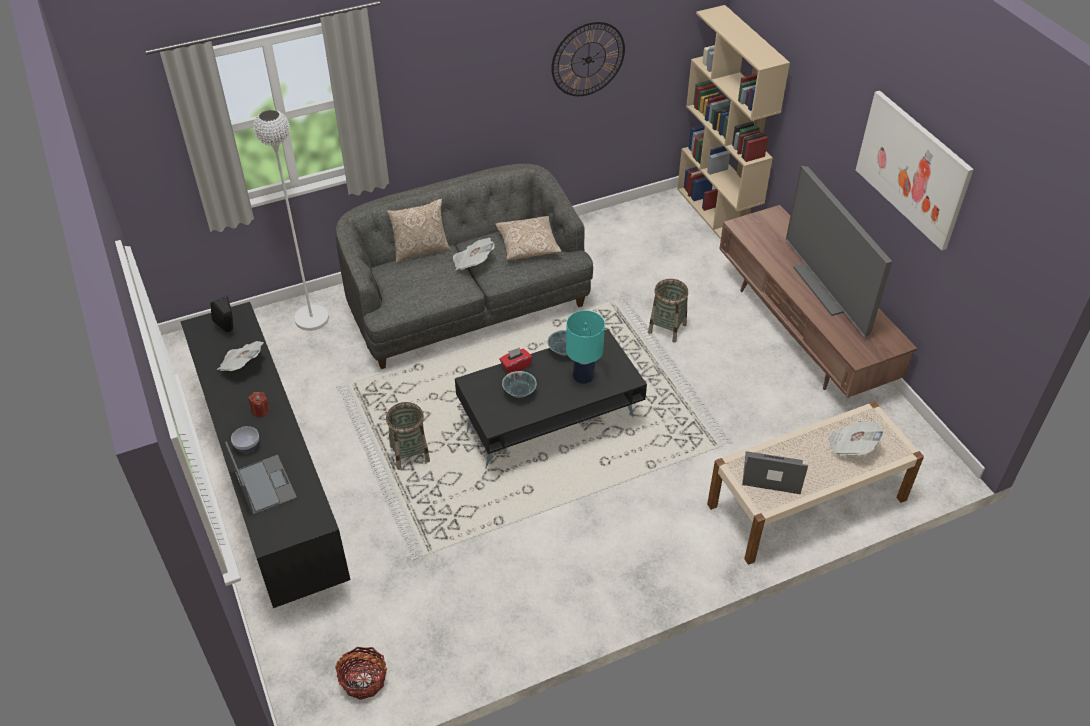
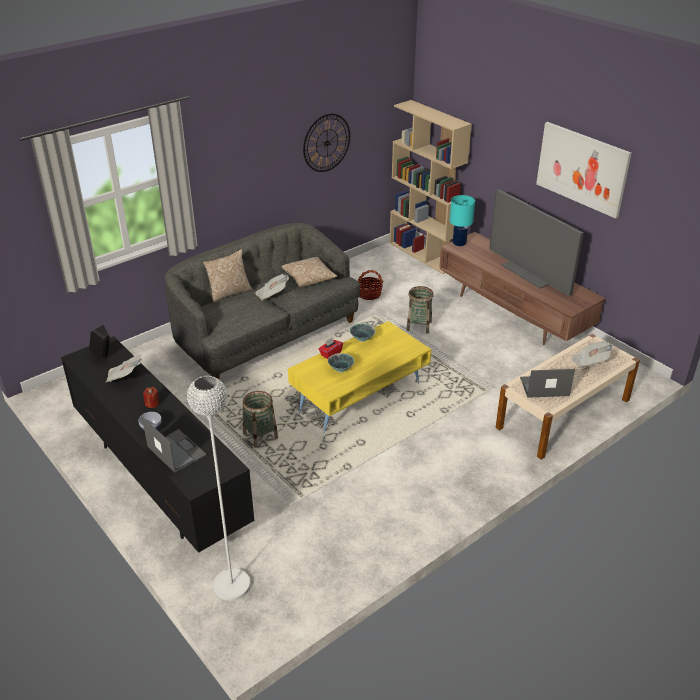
camera: 15 degrees left, 10 degrees down
white floor lamp [253,109,329,331] -> white floor lamp moved to [187,376,250,601]
basket [335,647,387,700] -> basket moved to [358,270,383,300]
black coffee table [455,329,647,469] -> yellow coffee table [288,321,431,435]
turquoise table lamp [566,311,605,384] -> turquoise table lamp moved to [450,195,475,246]

